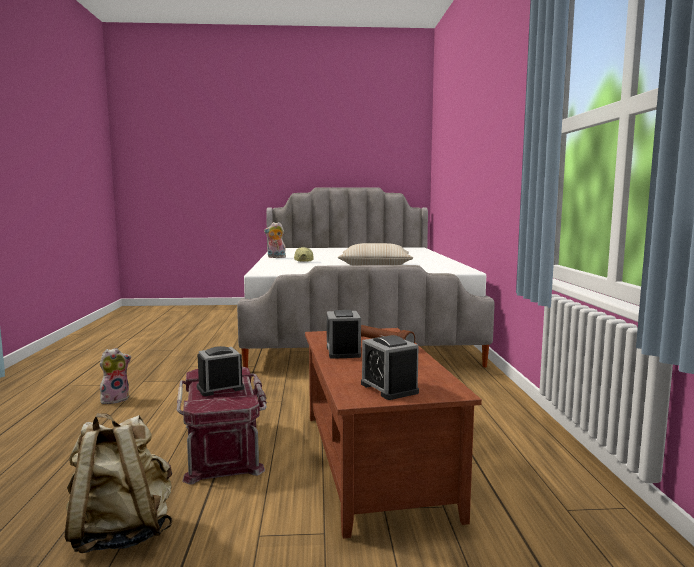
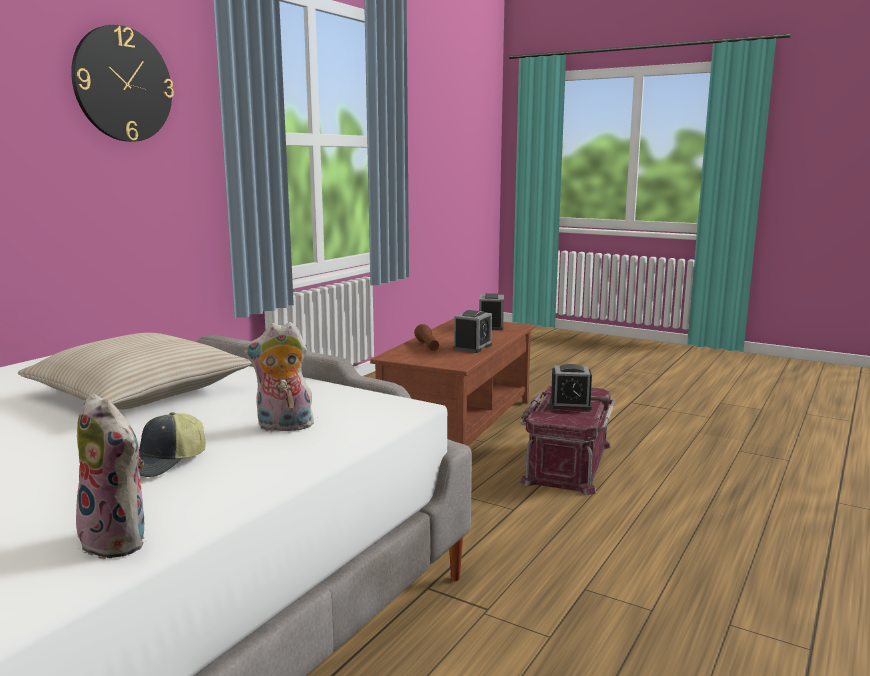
camera: 145 degrees left, 5 degrees up
beige backpack [65,413,172,553] -> none
plush toy [100,348,131,404] -> plush toy moved to [243,322,314,433]
none -> wall clock [71,25,174,142]

